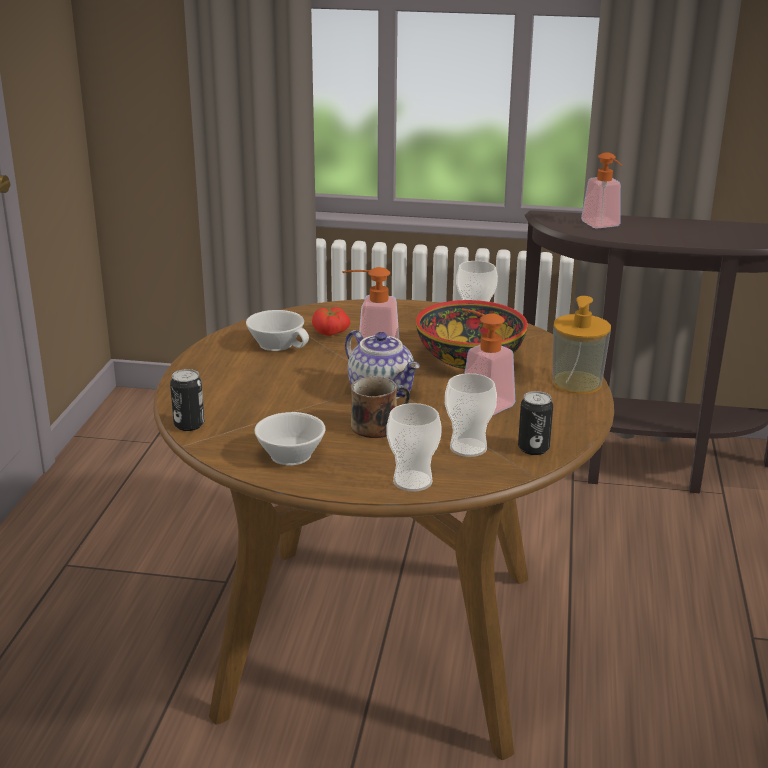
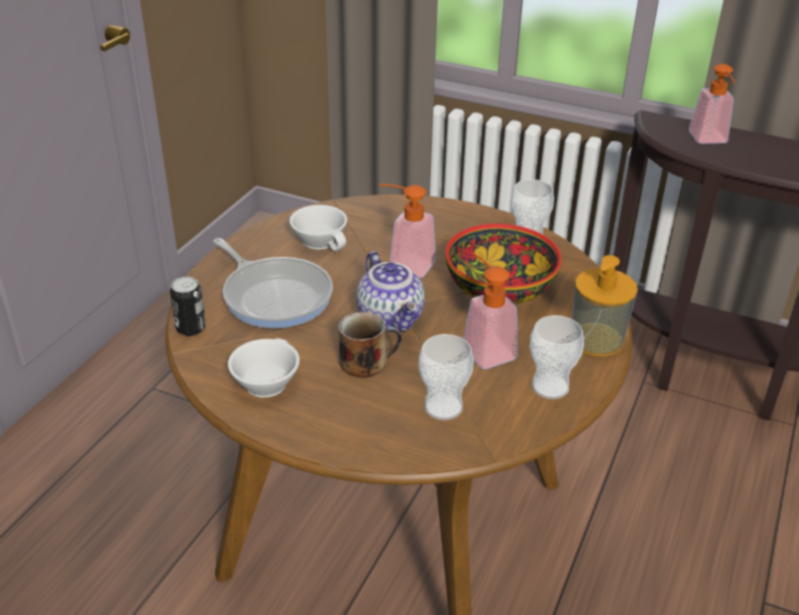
camera: 15 degrees right, 10 degrees up
tomato [312,307,350,336] -> none
cup [386,403,442,492] -> cup moved to [530,315,584,399]
can [518,391,553,455] -> none
none -> frying pan [213,238,333,328]

